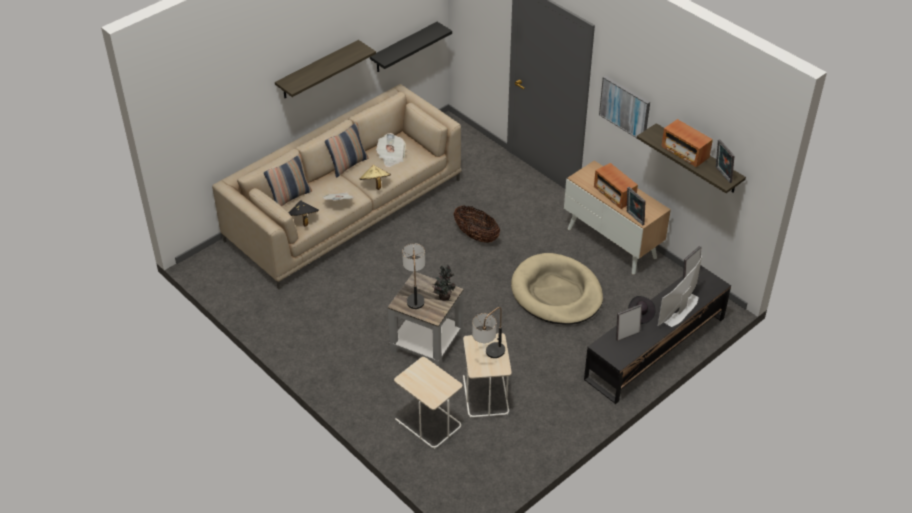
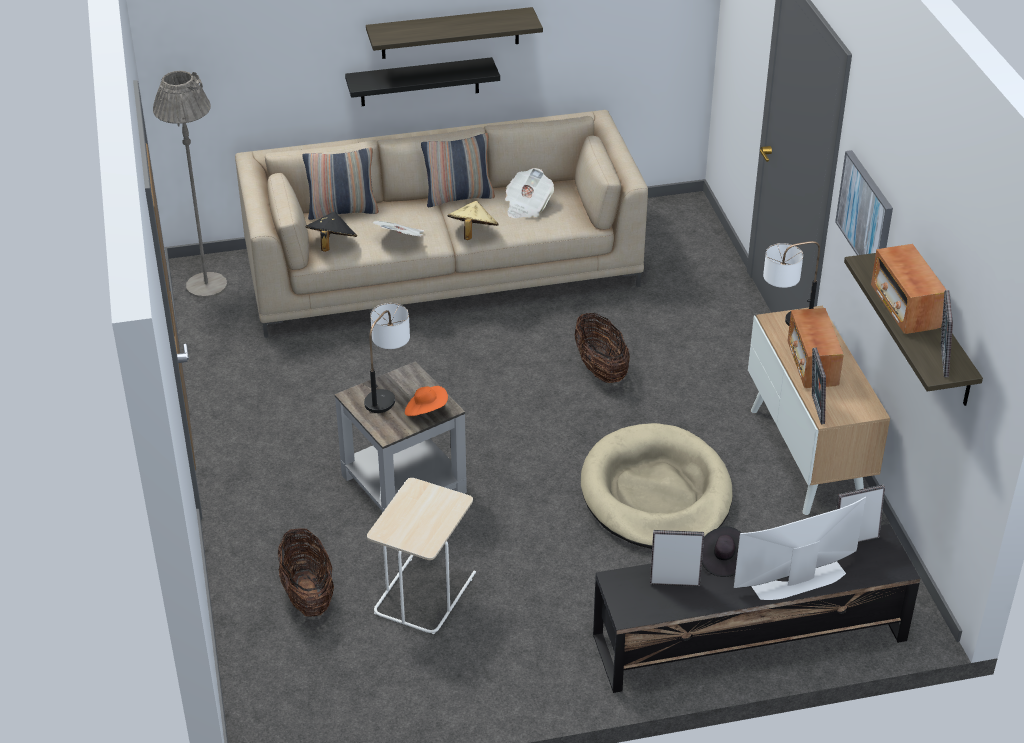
camera: 30 degrees right, 5 degrees down
black shelf [370,22,452,72] -> black shelf moved to [345,57,500,106]
beige side table [394,357,463,449] -> basket [278,528,334,617]
potted plant [433,265,456,301] -> orange hat [405,386,448,416]
table lamp [472,307,505,358] -> table lamp moved to [763,241,820,326]
none -> grey floor lamp [153,71,227,298]

